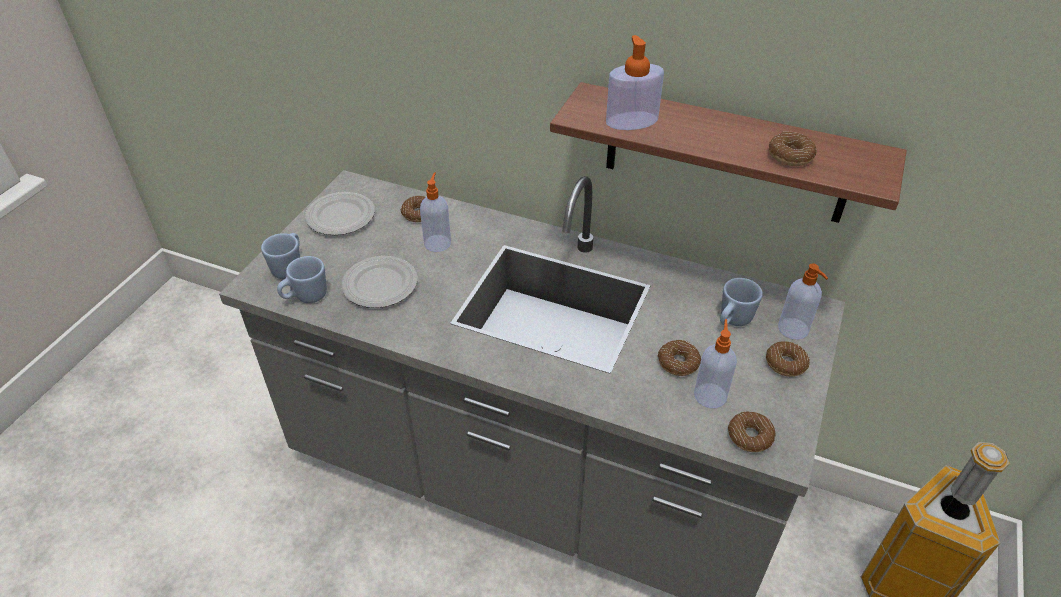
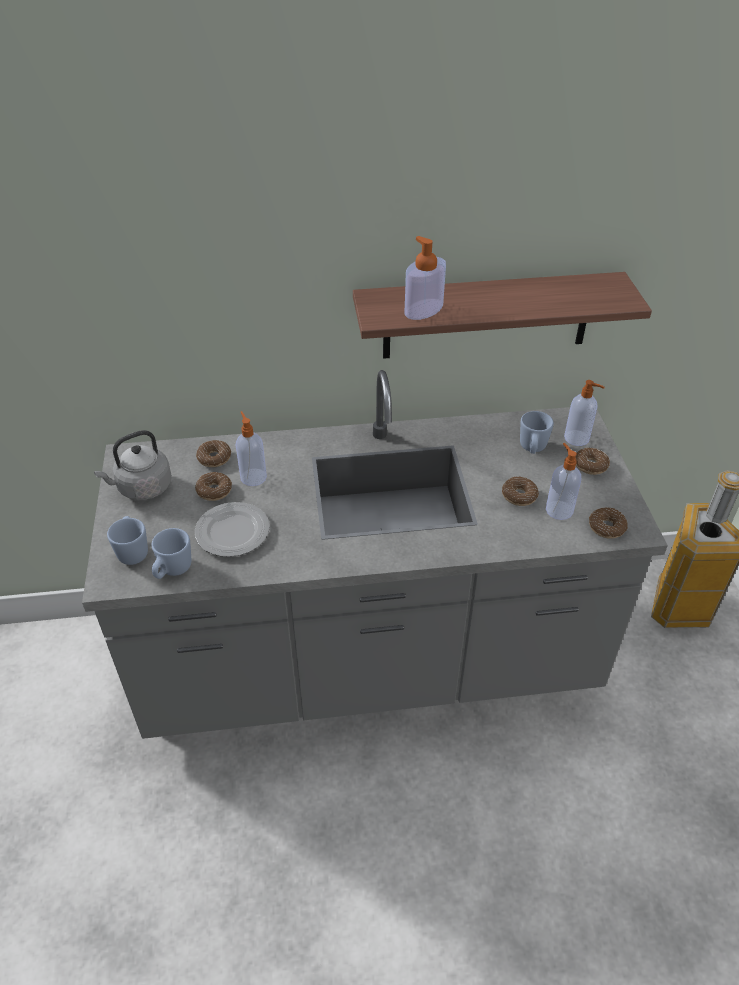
camera: 30 degrees left, 0 degrees up
plate [305,192,375,235] -> grey kettle [94,430,172,500]
donut [769,132,816,166] -> donut moved to [195,472,232,501]

